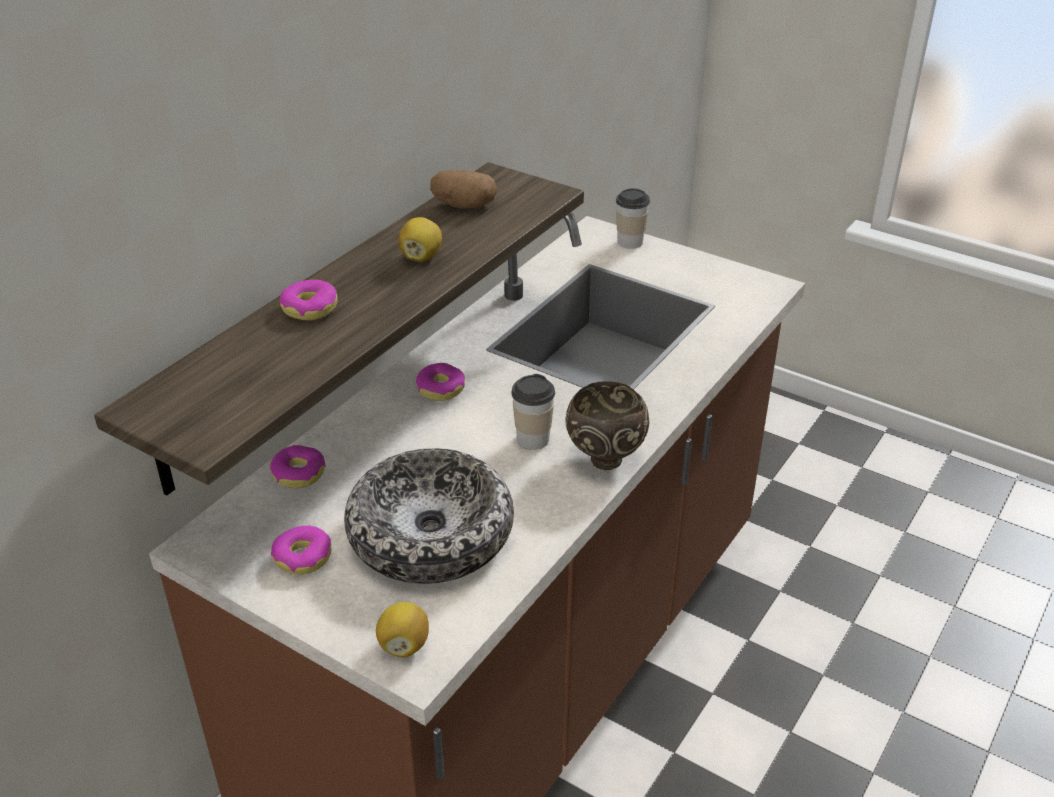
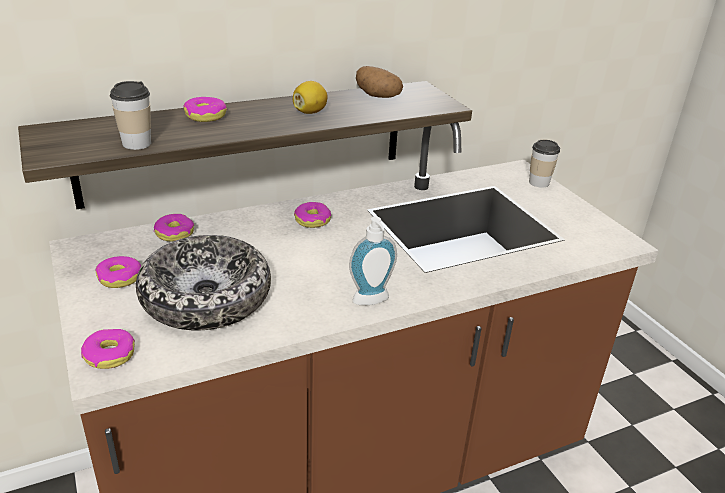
camera: 30 degrees right, 5 degrees down
lemon [376,602,429,657] -> donut [81,329,135,369]
cup [511,374,555,450] -> cup moved to [110,81,151,150]
brown bowl [566,381,650,470] -> soap dispenser [349,217,397,305]

